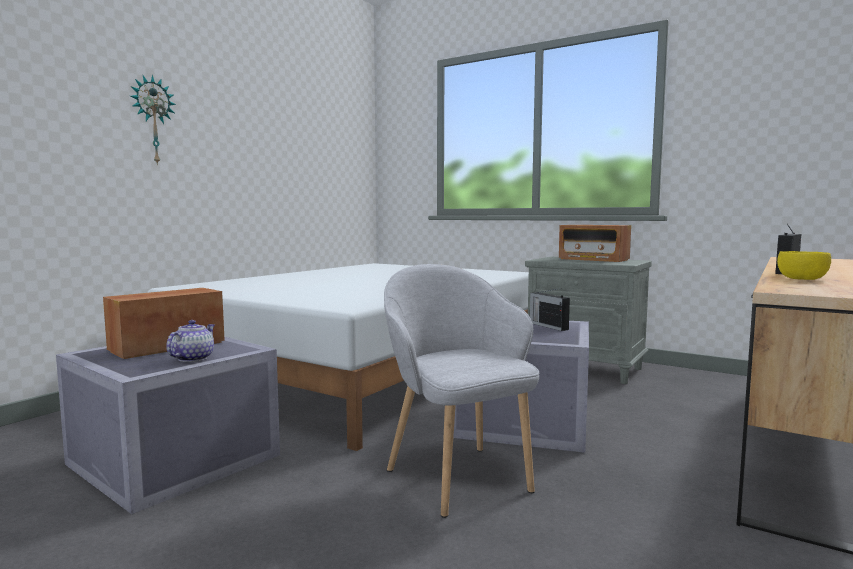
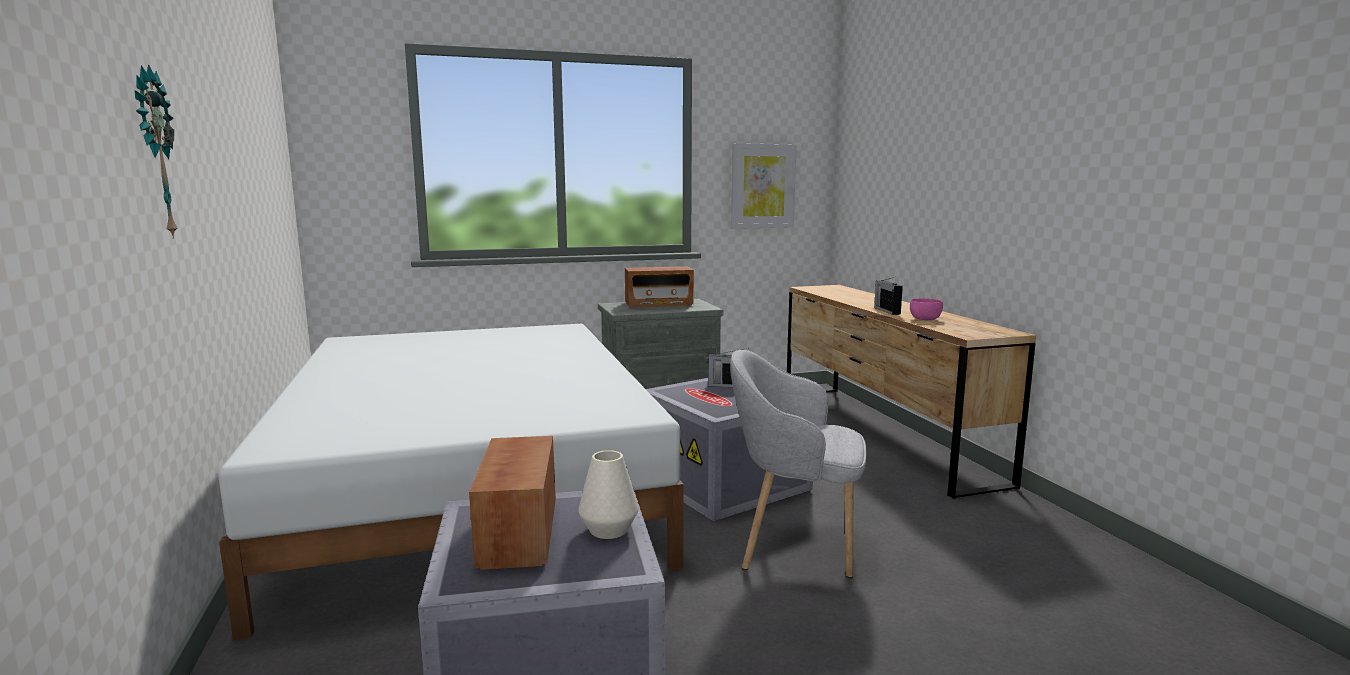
camera: 50 degrees left, 5 degrees up
teapot [166,320,215,362] -> white vase [578,450,639,539]
yellow bowl [777,251,831,280] -> pink bowl [910,298,943,320]
none -> picture [731,143,796,229]

